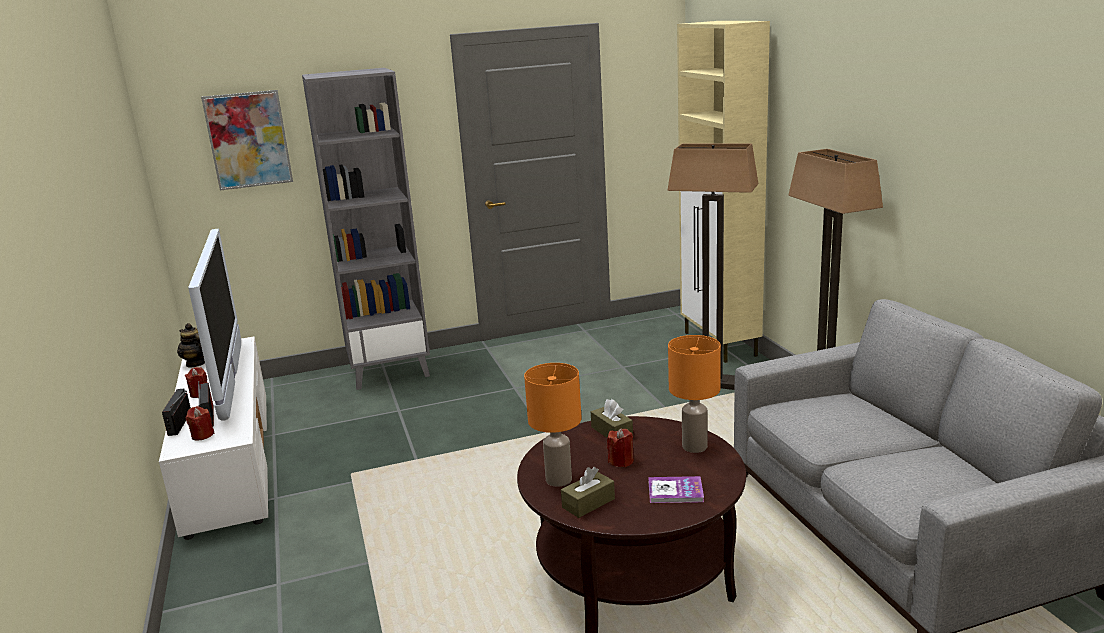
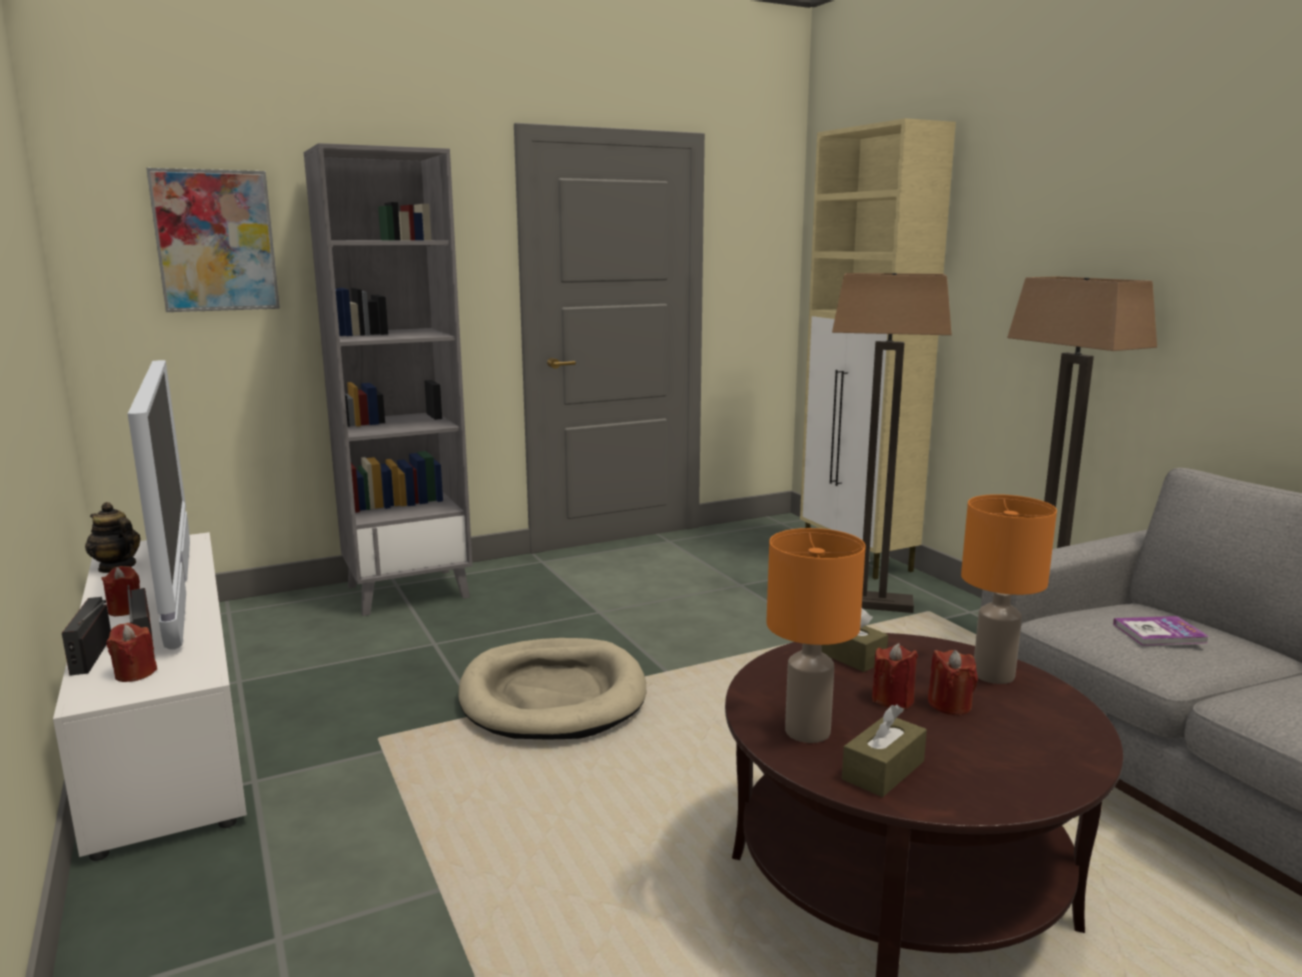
camera: 10 degrees left, 5 degrees down
book [648,476,704,503] -> book moved to [1113,616,1209,646]
none -> beige dog bed [458,638,646,740]
none -> red candle [928,650,978,715]

